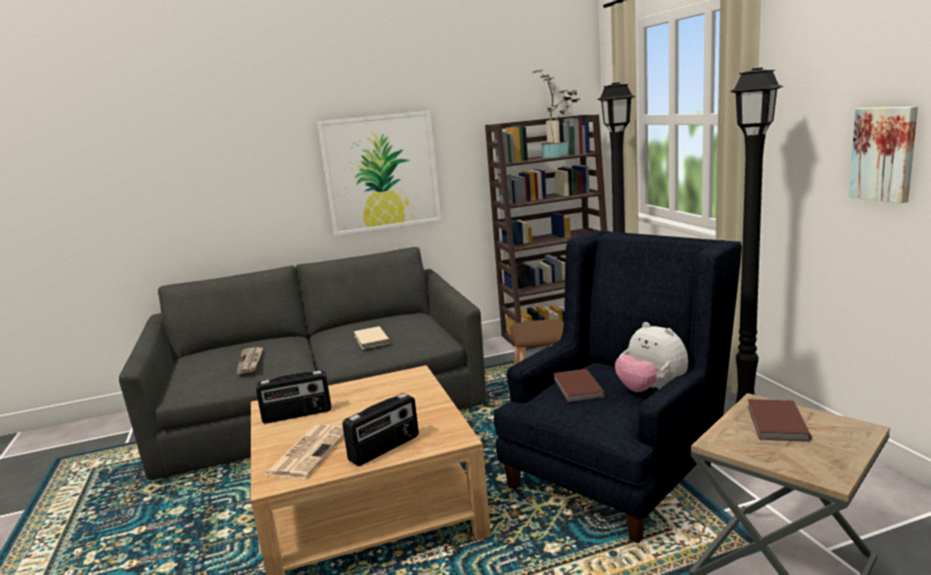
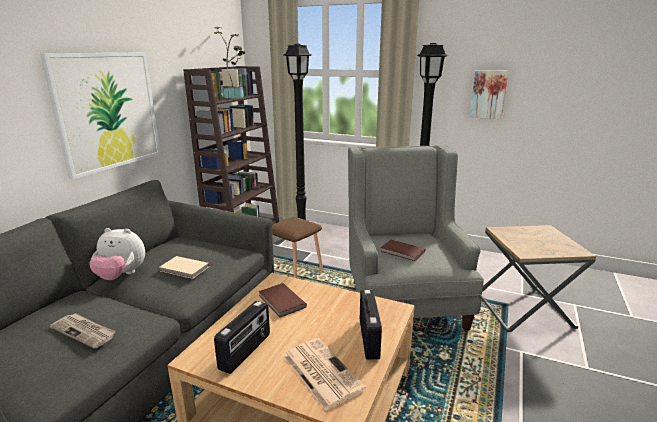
camera: 50 degrees left, 5 degrees up
blue armchair [494,230,742,543] -> grey armchair [348,145,484,331]
plush toy [615,322,688,392] -> plush toy moved to [89,228,145,280]
brown book [748,399,812,442] -> brown book moved to [258,283,307,318]

